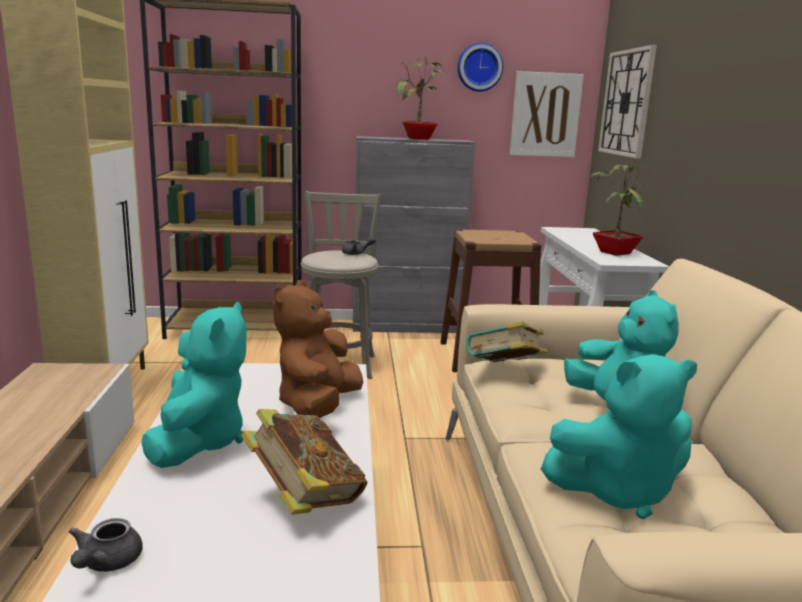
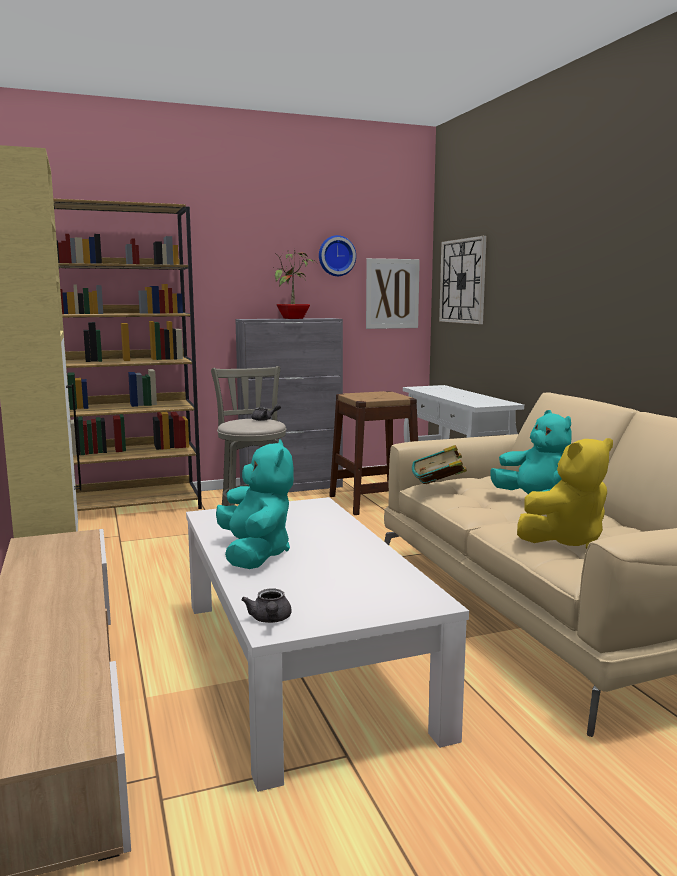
camera: 15 degrees left, 5 degrees down
book [241,409,368,515] -> none
brown plush toy [273,280,363,418] -> none
turquoise plush toy [541,354,697,519] -> yellow plush toy [517,438,613,549]
potted plant [589,160,645,256] -> none

